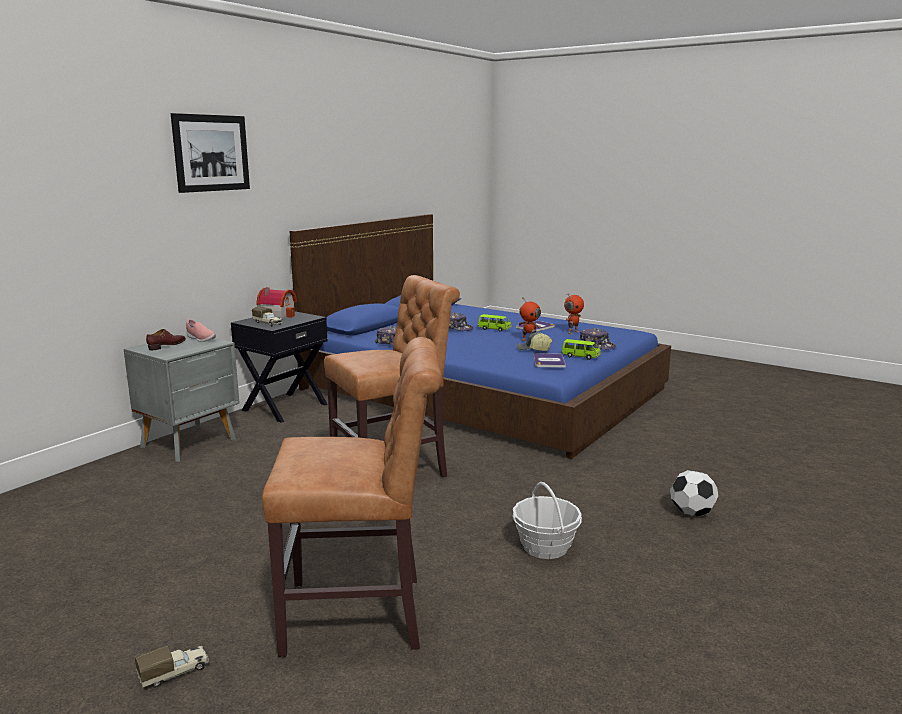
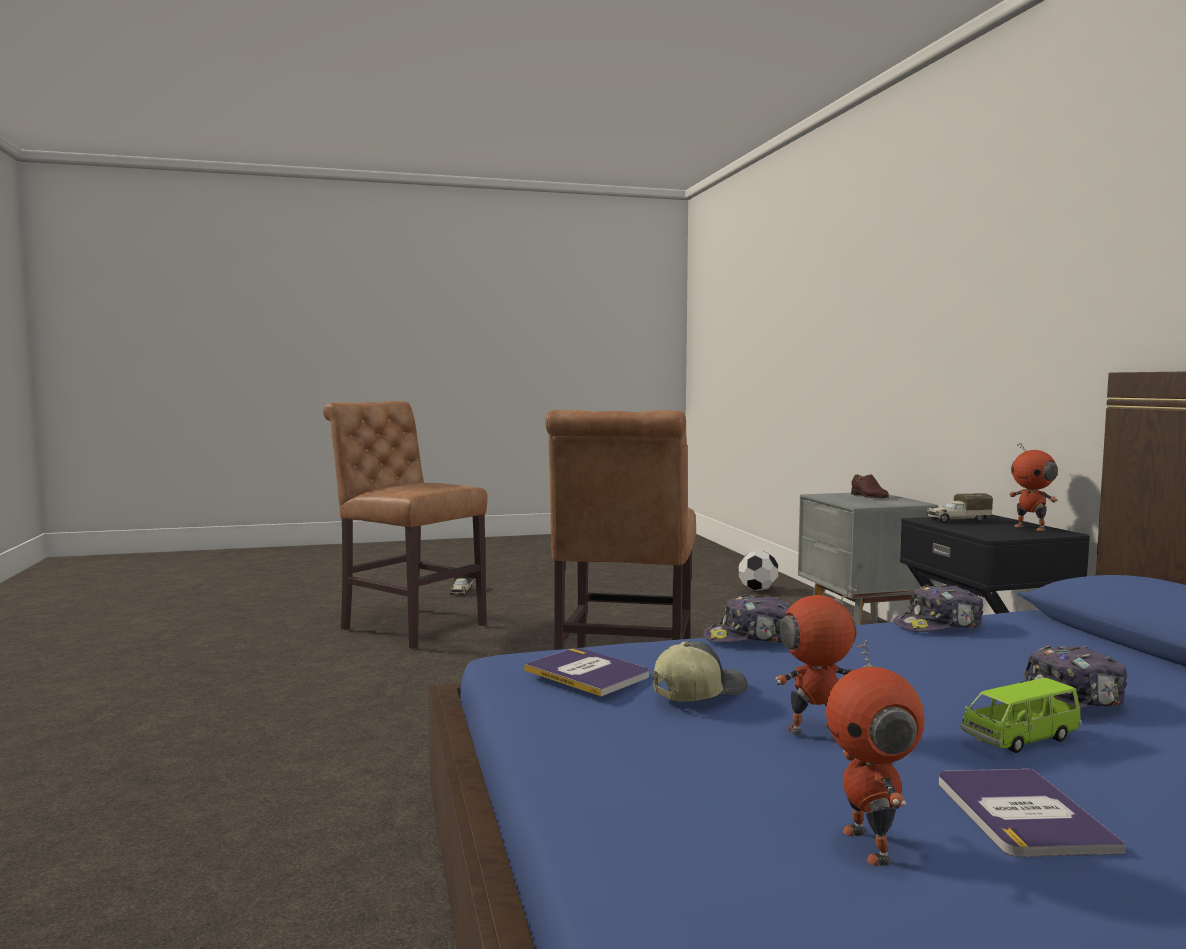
camera: 130 degrees right, 10 degrees down
picture [171,113,250,193] -> none
pink shoe [186,319,216,342] -> none
toy house [256,287,297,319] -> toy robot [1009,442,1058,531]
brown chair [262,337,442,657] -> brown chair turned 90 degrees clockwise [323,401,487,649]
basket [513,482,582,559] -> none
green toy car [561,339,601,360] -> none
cap [579,328,616,349] -> cap moved to [703,594,792,643]
football [670,470,718,516] -> football moved to [739,551,778,591]

